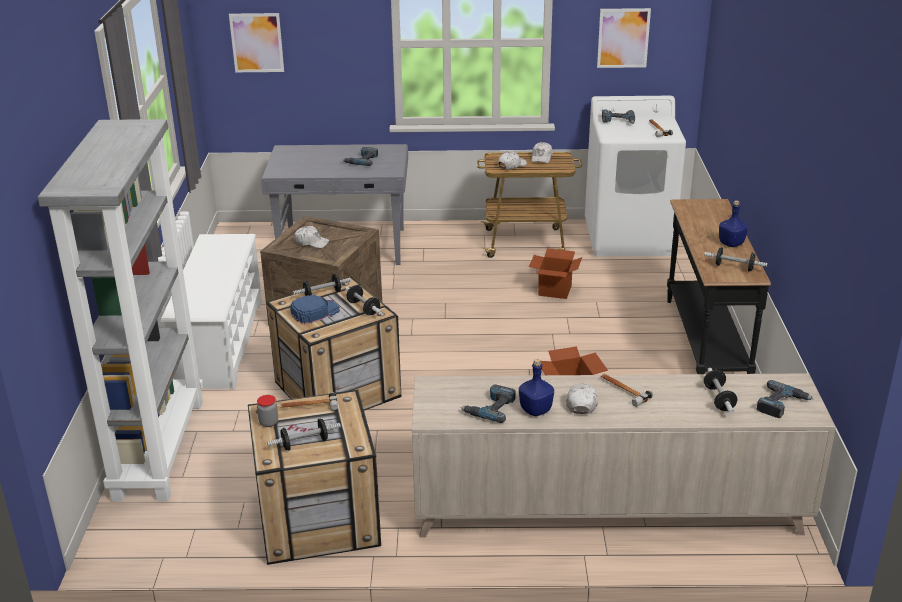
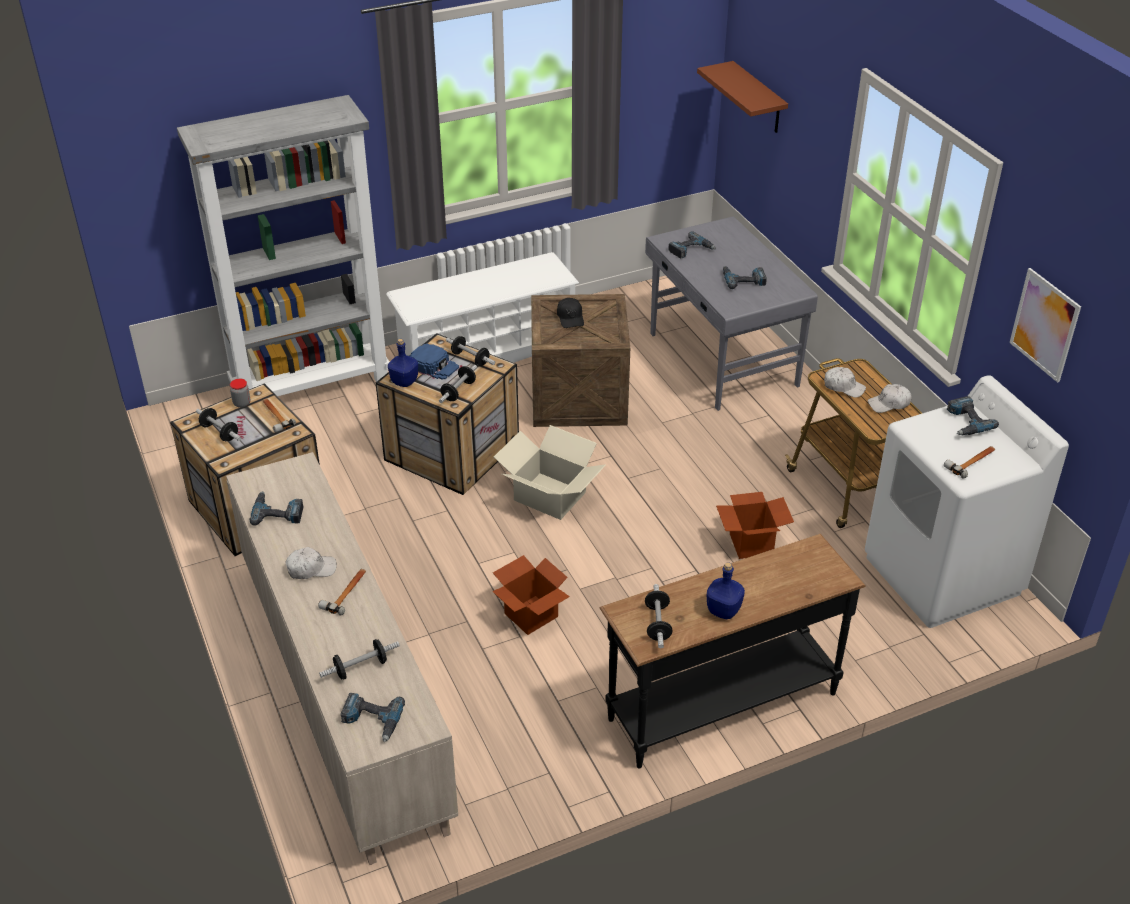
camera: 65 degrees right, 10 degrees up
picture [229,13,284,72] -> brown shelf [697,61,788,133]
white cap [294,226,330,248] -> black cap [557,298,584,328]
blue bottle [519,359,554,416] -> blue bottle moved to [388,339,418,387]
none -> cardboard box [494,425,606,520]
none -> power drill [668,231,716,258]

